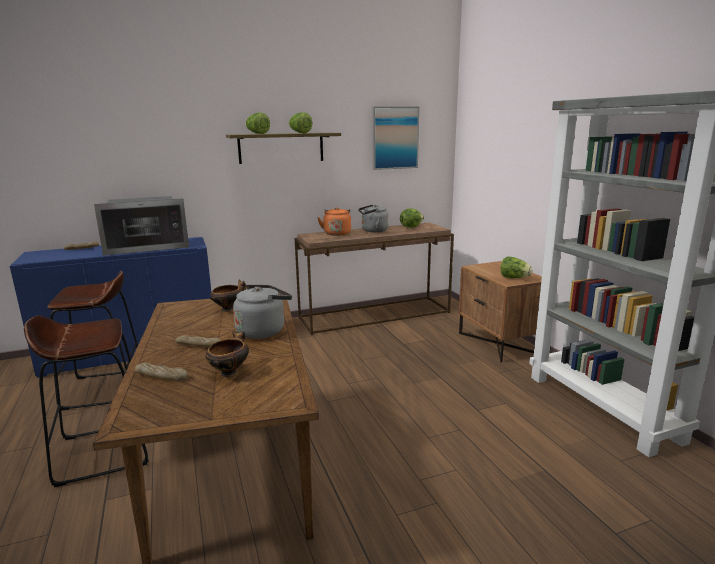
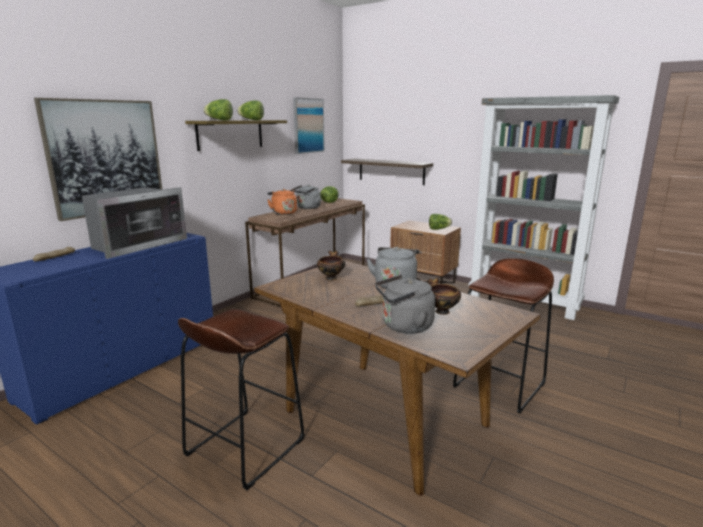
camera: 35 degrees left, 0 degrees up
brown stool [48,271,138,411] -> brown stool moved to [453,258,554,413]
bread [135,363,188,381] -> grey kettle [375,275,435,334]
none -> picture [34,98,162,221]
none -> shelf [341,159,433,185]

